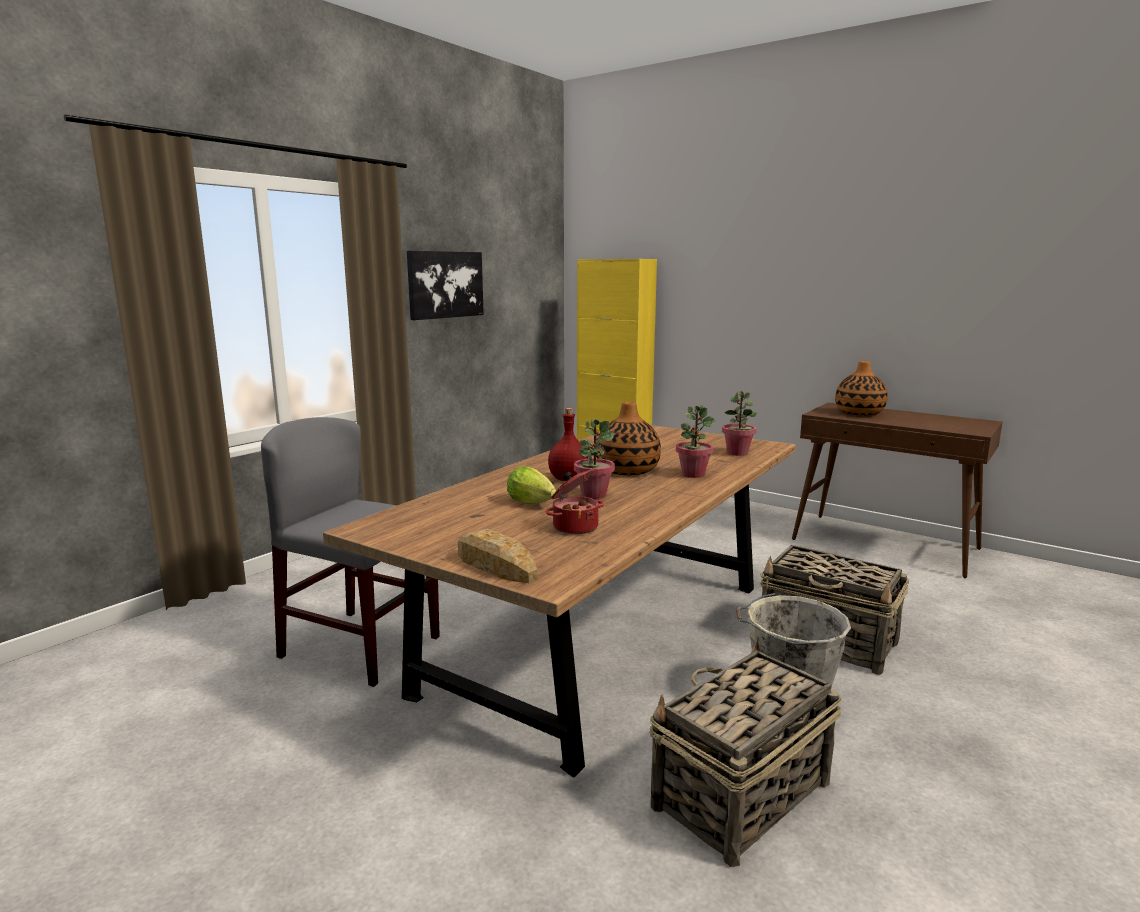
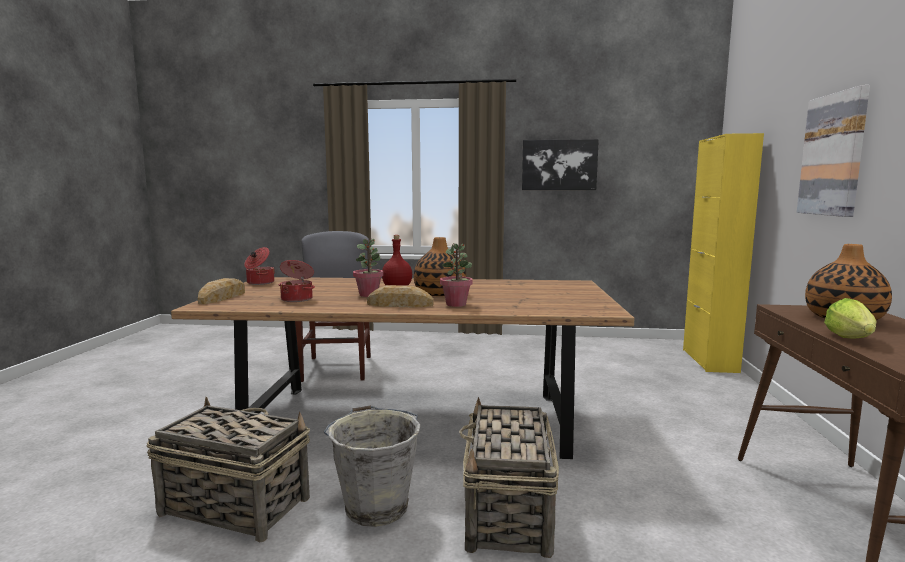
camera: 60 degrees right, 5 degrees down
lettuce [507,466,557,504] -> lettuce moved to [824,298,877,339]
potted plant [722,391,757,456] -> none
none -> cooking pot [244,247,275,285]
none -> bread [367,285,434,308]
none -> picture [797,85,870,217]

